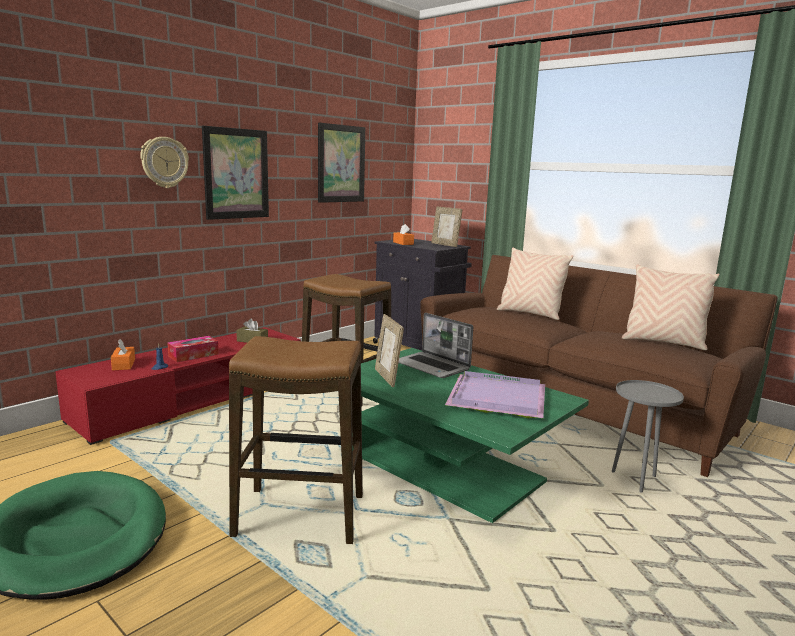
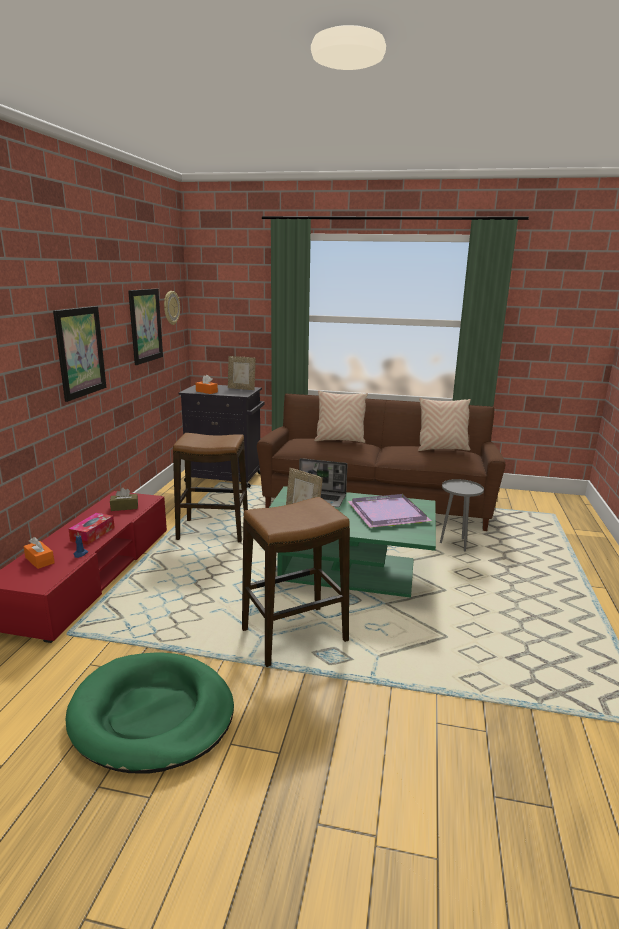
camera: 30 degrees left, 5 degrees up
wall clock [140,137,189,188] -> wall clock moved to [164,291,180,325]

